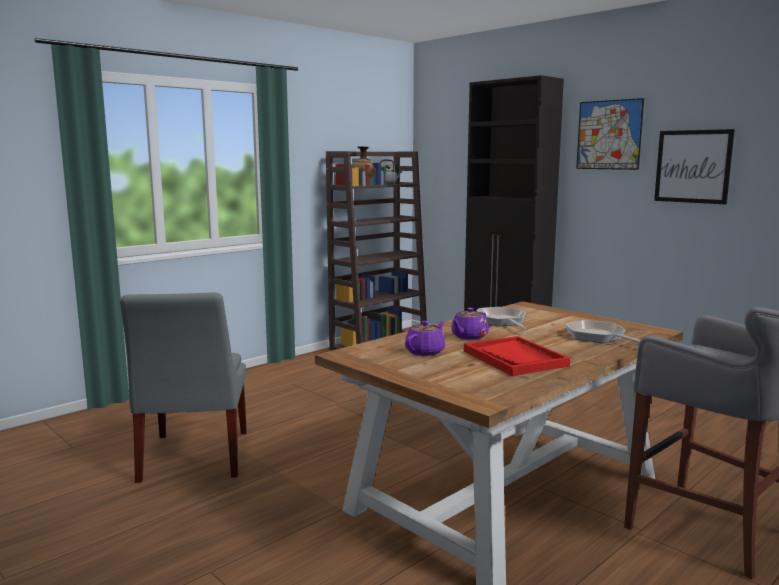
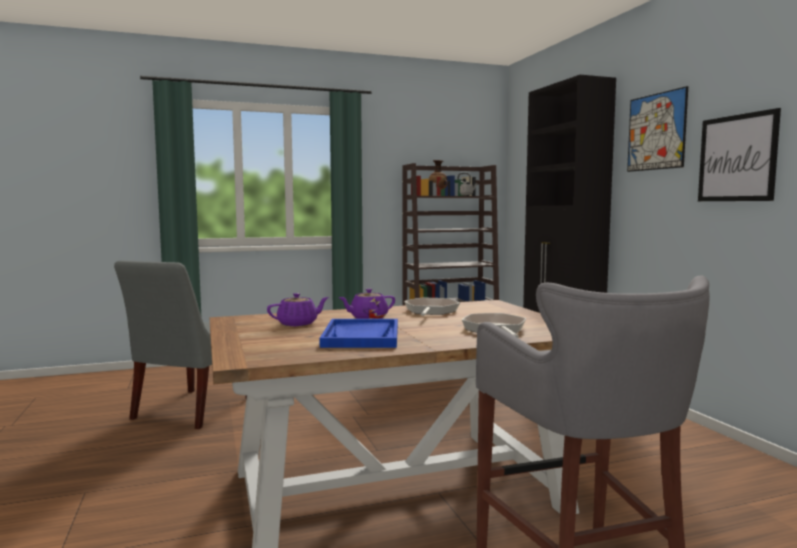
camera: 25 degrees right, 5 degrees down
red tray [464,336,570,376] -> blue tray [320,319,398,348]

